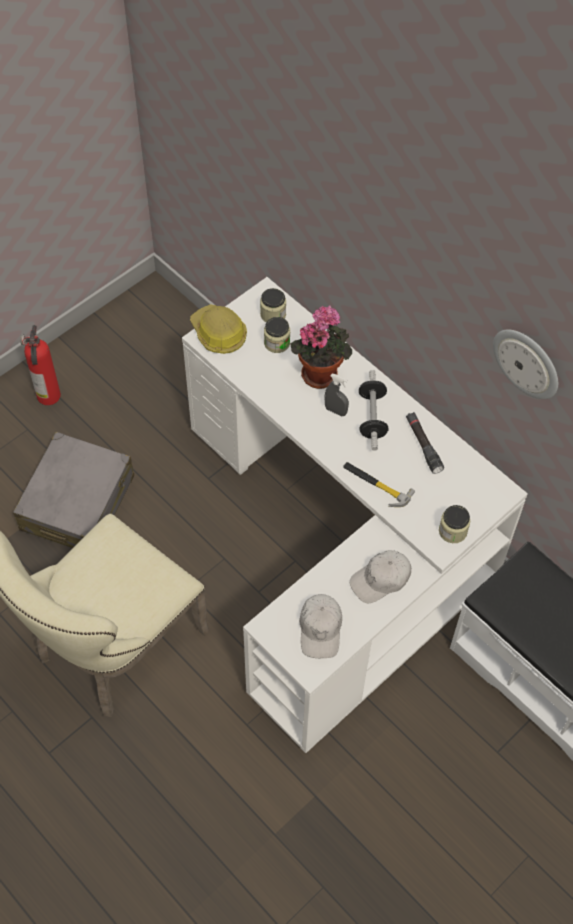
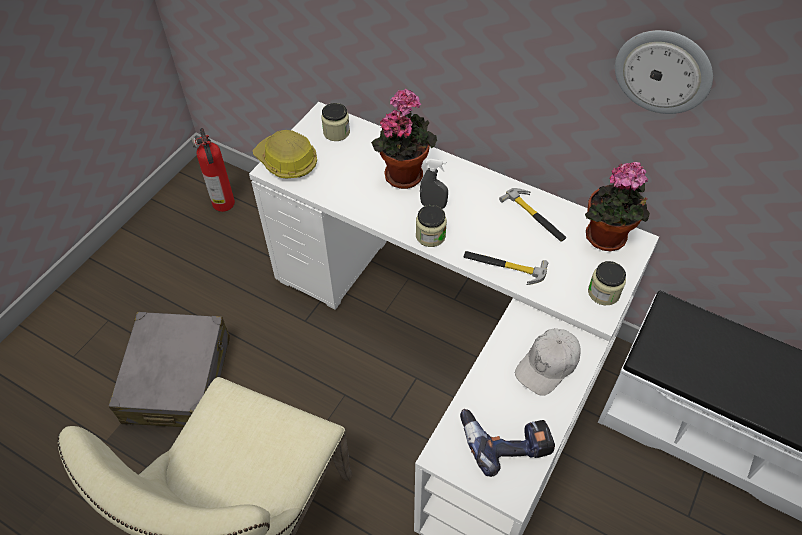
camera: 15 degrees left, 5 degrees down
fire extinguisher [20,325,61,405] -> fire extinguisher moved to [191,128,235,212]
jar [264,317,290,353] -> jar moved to [416,205,447,247]
white cap [299,594,342,658] -> power drill [460,409,555,477]
dumbbell [359,370,388,451] -> none
black flashlight [406,412,444,474] -> hammer [499,188,566,242]
none -> potted plant [585,161,650,251]

